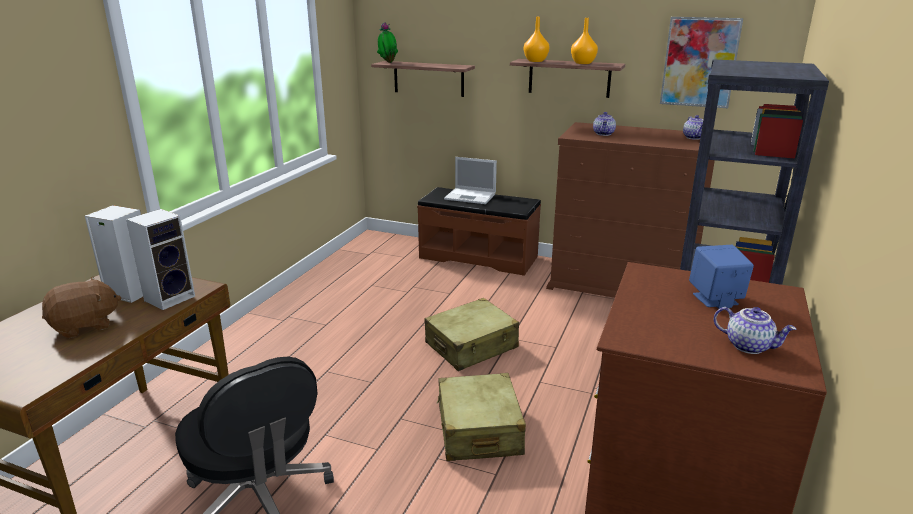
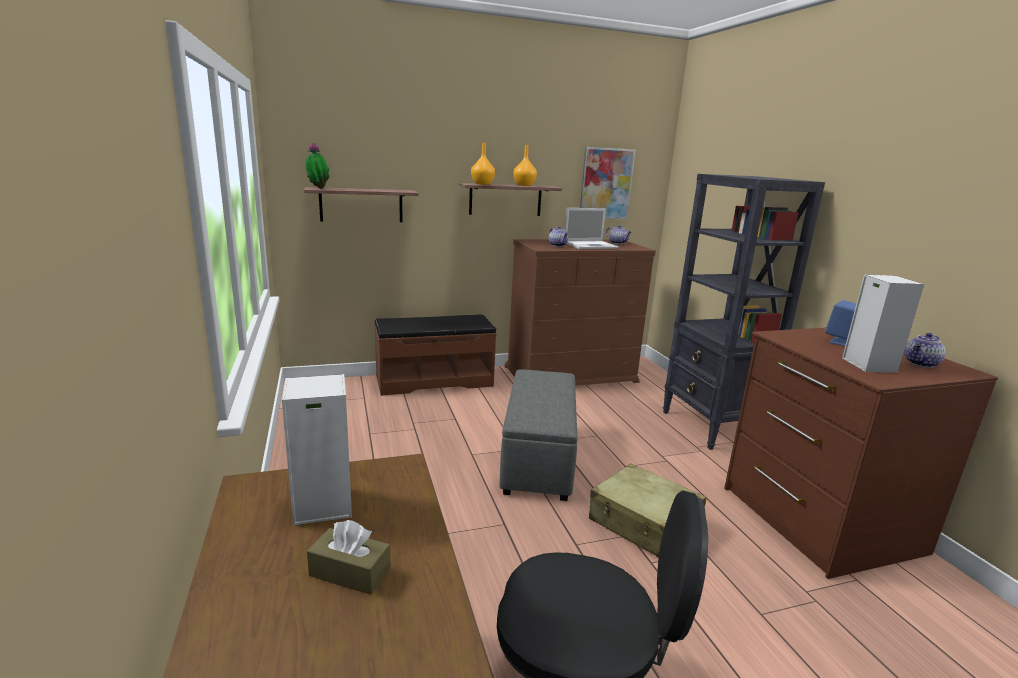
camera: 40 degrees left, 5 degrees down
brown plush toy [42,277,122,338] -> brown tissue box [307,520,391,595]
speaker [126,209,195,310] -> speaker moved to [842,274,924,373]
beige suitcase [425,298,519,371] -> grey ottoman [499,369,578,501]
laptop [444,157,497,204] -> laptop moved to [565,208,619,249]
teapot [714,307,797,354] -> teapot turned 150 degrees clockwise [904,333,946,368]

